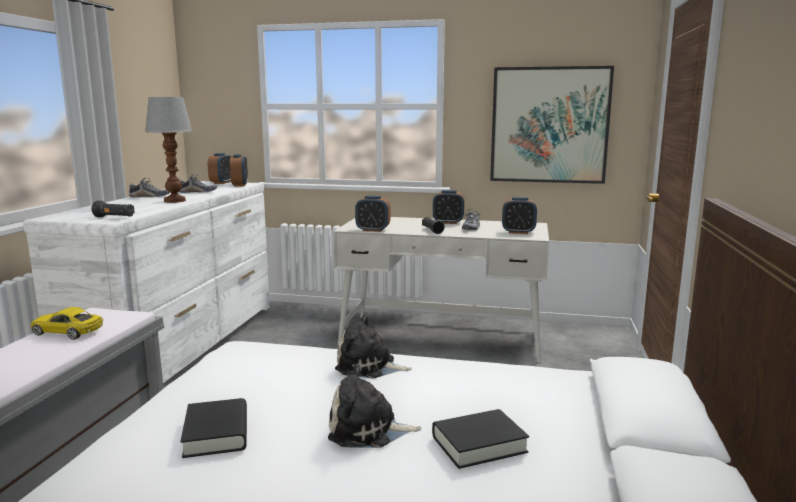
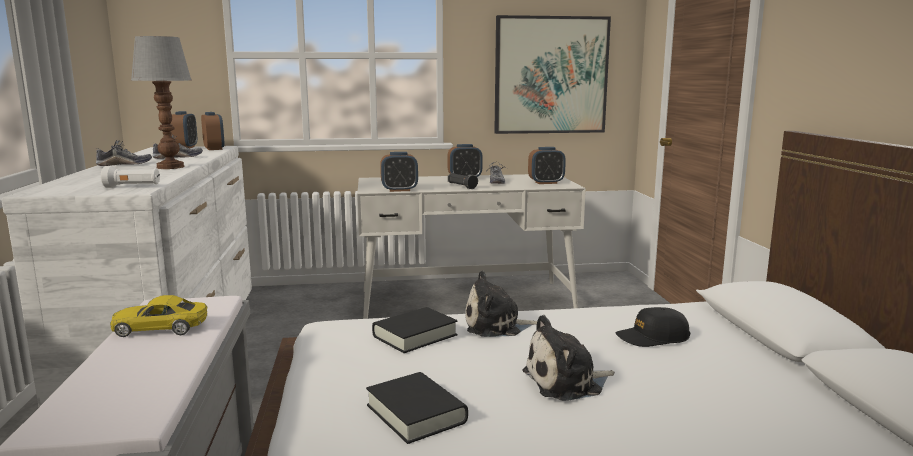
camera: 20 degrees left, 0 degrees up
black flashlight [91,201,135,217] -> white flashlight [101,166,160,188]
black book [432,409,529,469] -> black book moved to [372,307,457,353]
none -> black cap [615,307,690,347]

